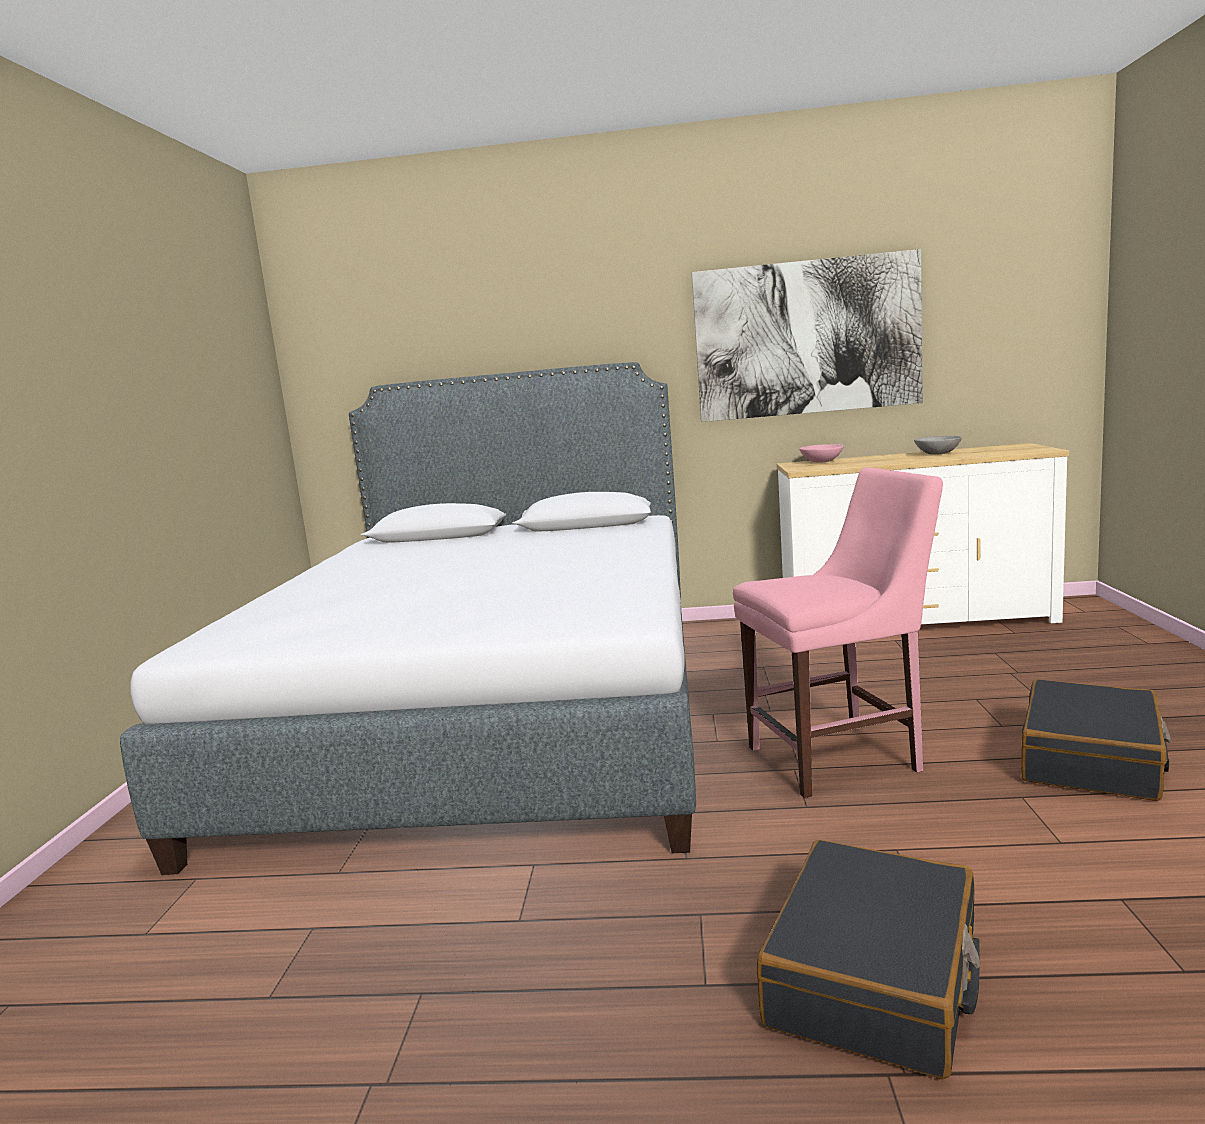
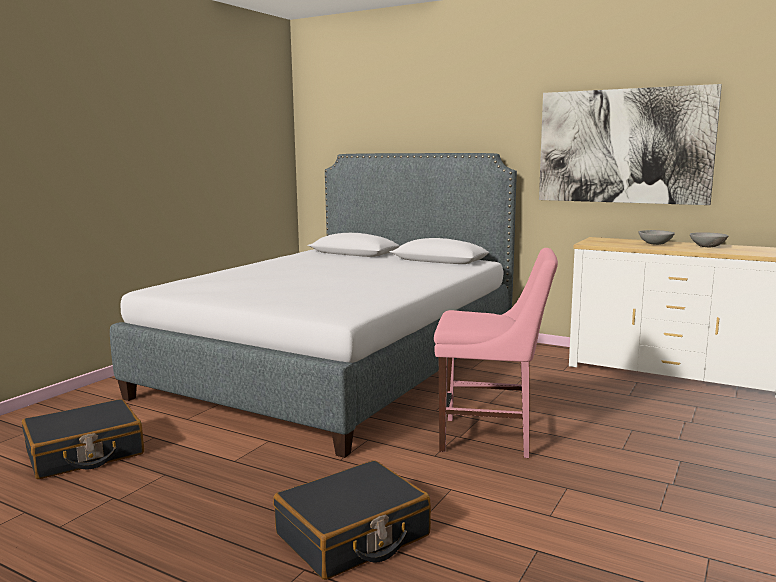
camera: 25 degrees right, 0 degrees up
pink bowl [799,444,844,463] -> none
black suitcase [1021,679,1172,801] -> black suitcase moved to [22,399,144,479]
none -> grey bowl [639,230,675,245]

